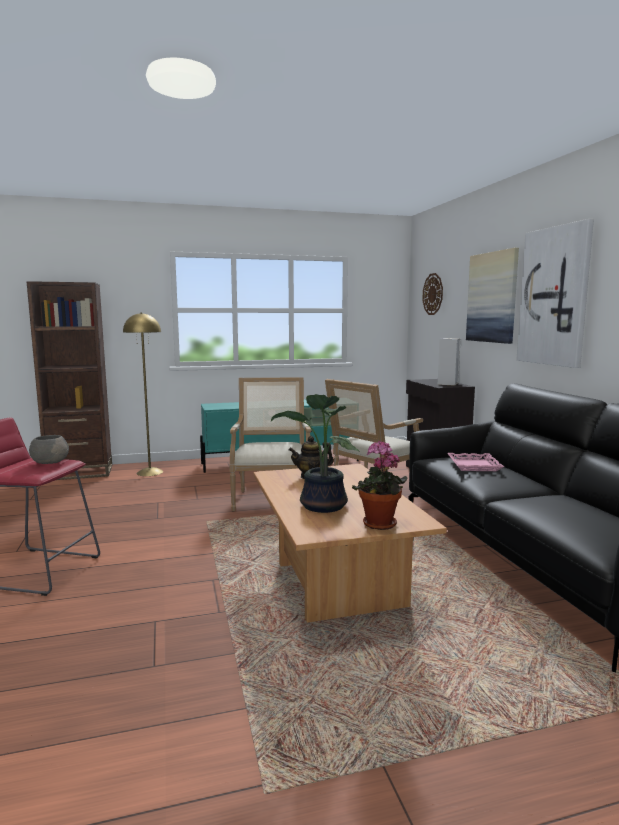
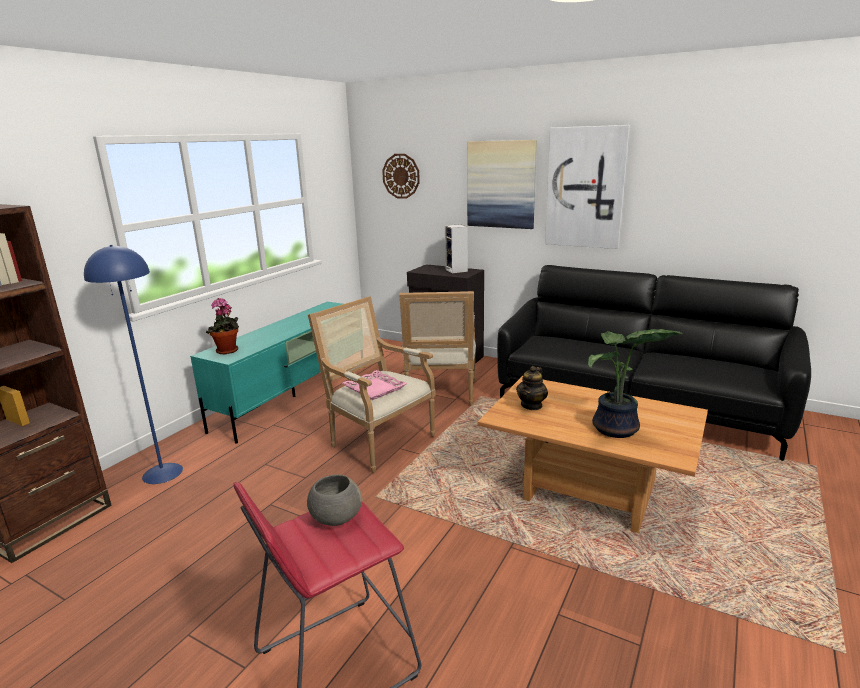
camera: 45 degrees left, 10 degrees up
yellow floor lamp [123,312,163,476] -> blue floor lamp [84,245,183,484]
potted plant [352,440,408,530] -> potted plant moved to [206,298,239,355]
pink tray [447,453,504,471] -> pink tray moved to [343,370,407,400]

